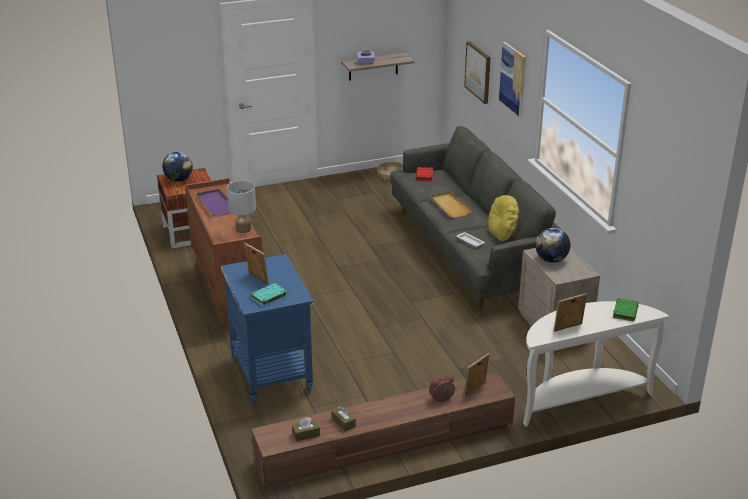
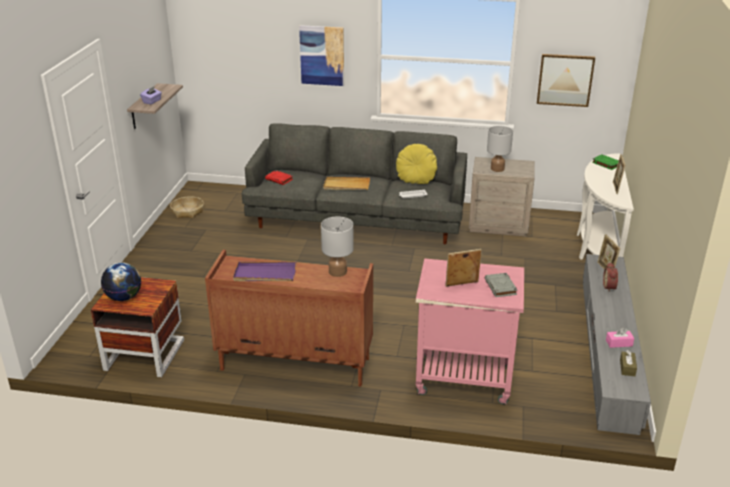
camera: 60 degrees left, 0 degrees up
blue cart [221,254,314,404] -> pink cart [416,258,524,404]
turquoise book [250,283,287,306] -> grey book [484,273,518,297]
brown tv stand [251,372,515,488] -> grey tv stand [583,254,651,435]
brown tissue box [331,406,356,432] -> pink tissue box [606,328,634,348]
picture [464,41,491,104] -> picture moved to [537,54,595,107]
globe [535,228,571,263] -> grey table lamp [487,126,513,172]

